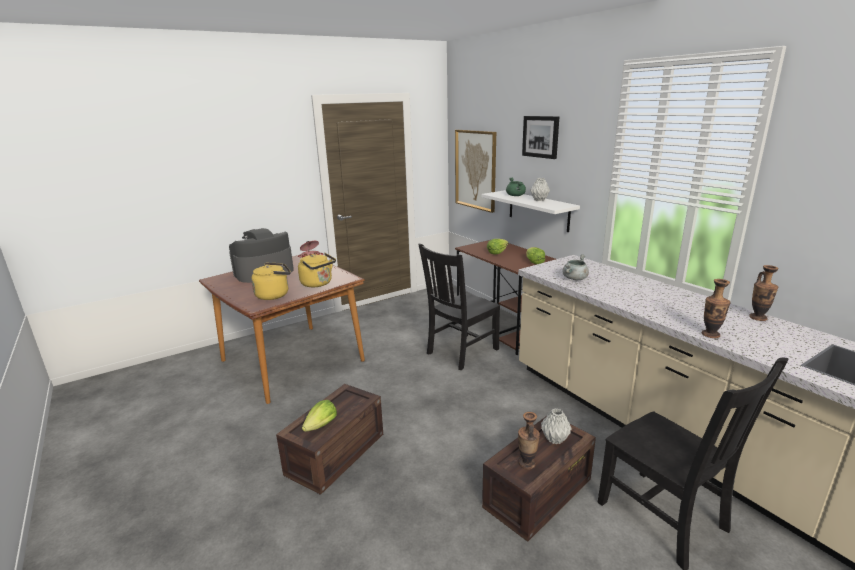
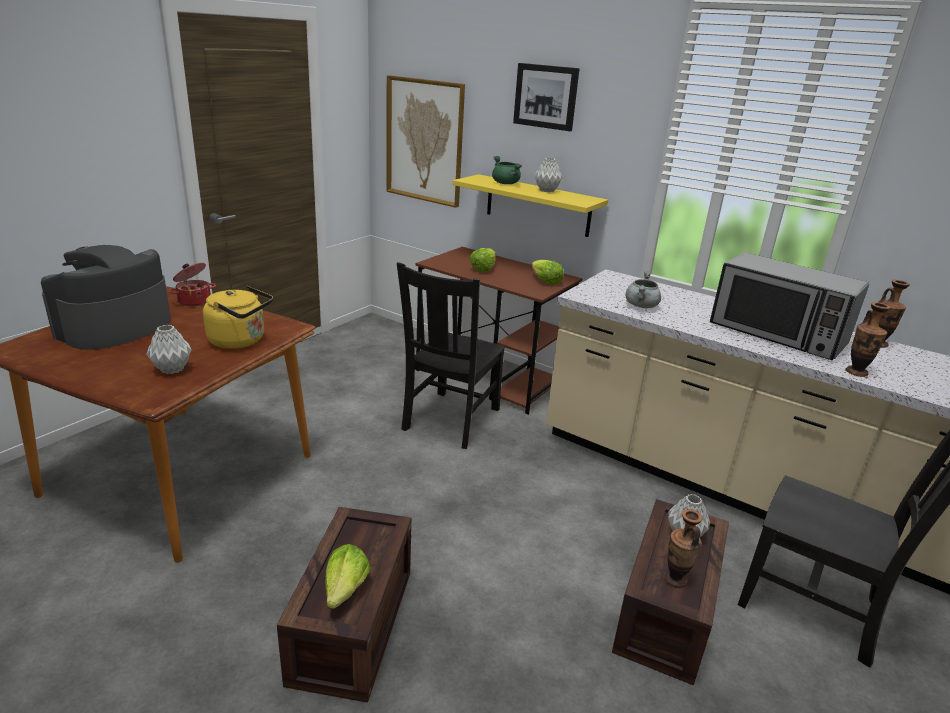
camera: 25 degrees left, 5 degrees up
yellow kettle [251,263,291,300] -> grey vase [146,325,192,374]
white shelf [481,190,580,232] -> yellow shelf [452,174,608,237]
none -> microwave [710,253,869,360]

